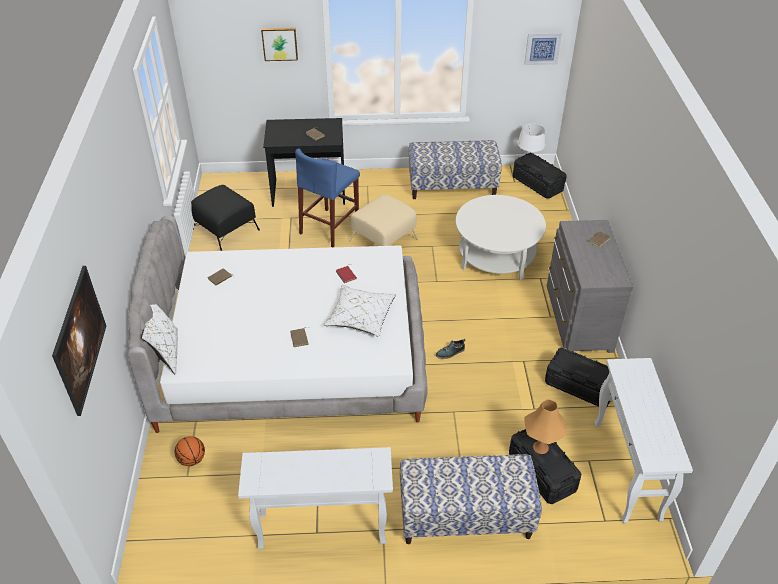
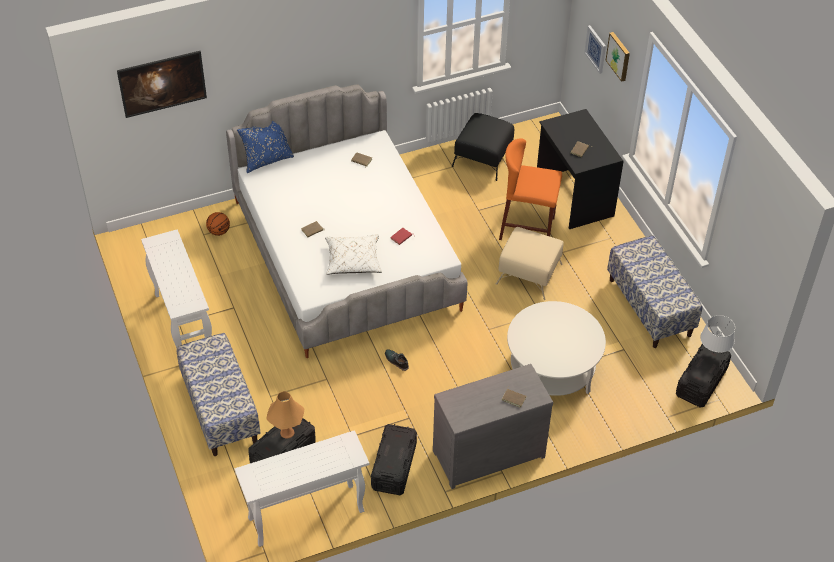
camera: 70 degrees right, 5 degrees up
white pillow [141,304,178,374] -> blue pillow [237,121,294,173]
blue stool [295,148,360,247] -> orange stool [499,138,562,240]
picture [524,32,562,65] -> picture moved to [584,25,606,74]

